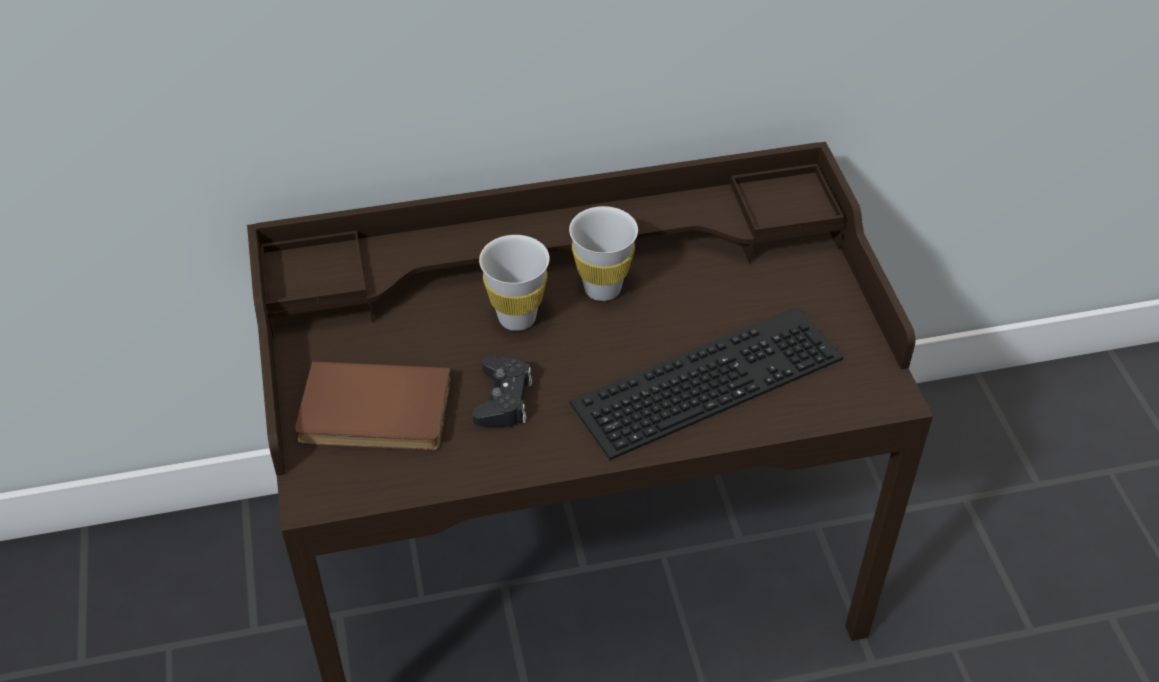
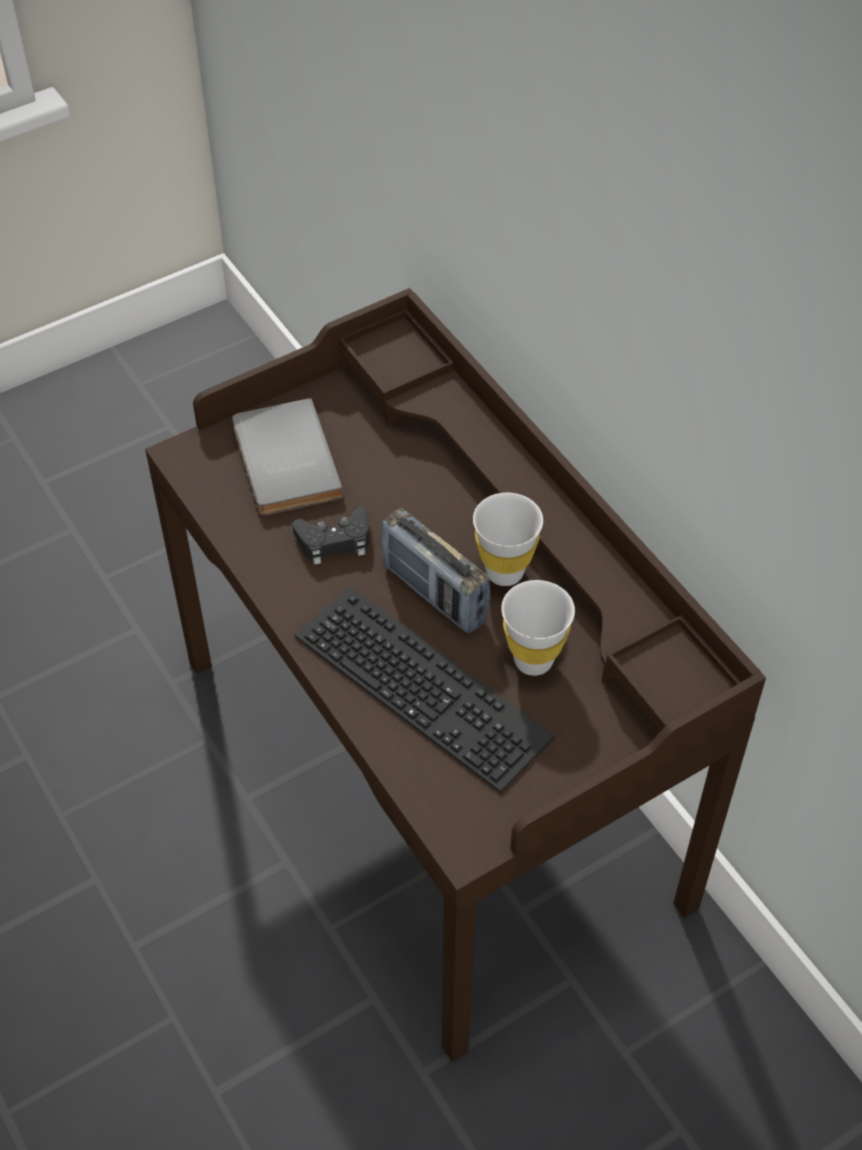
camera: 70 degrees right, 5 degrees up
brown book [295,361,451,451] -> grey book [232,398,344,515]
white cup [479,235,550,331] -> white cup moved to [501,580,575,676]
none -> radio [381,508,490,633]

